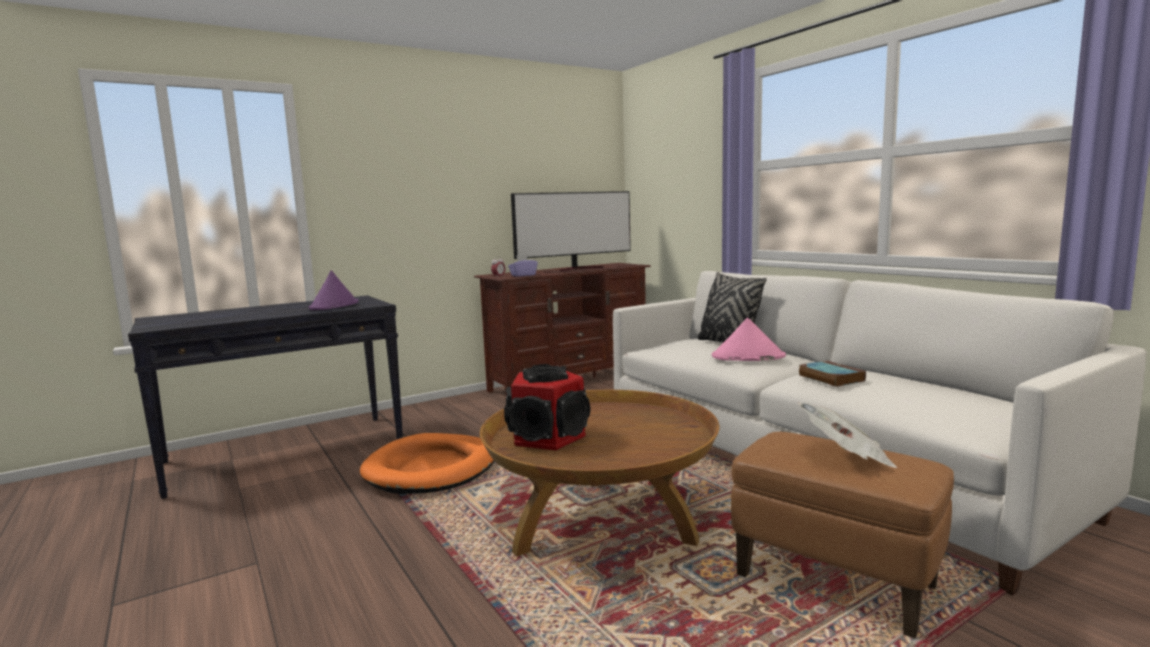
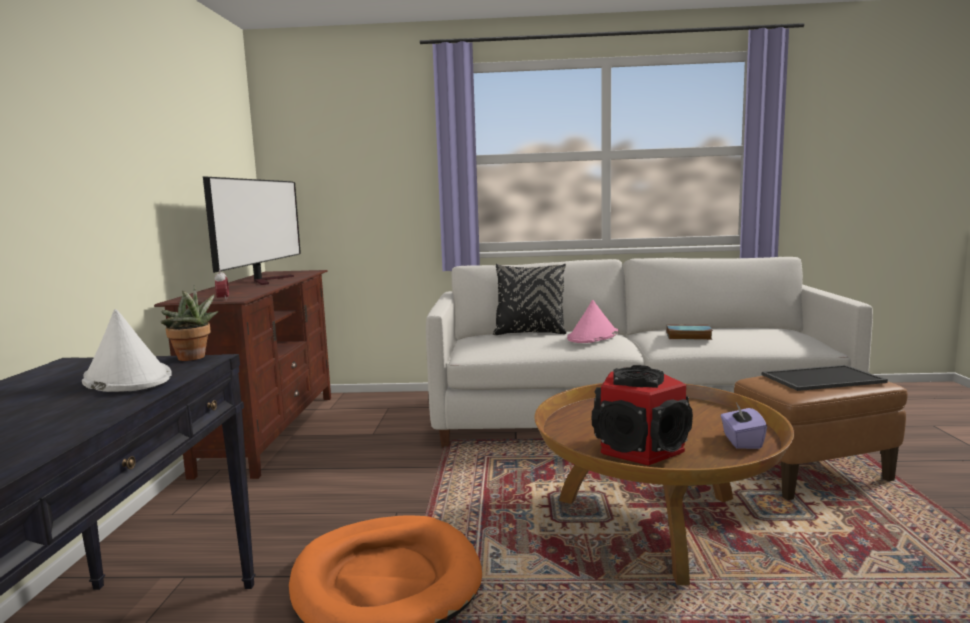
camera: 55 degrees left, 0 degrees up
purple hat [309,270,359,310] -> white hat [82,309,172,392]
purple tissue box [508,255,538,277] -> purple tissue box moved to [720,403,767,449]
newspaper [798,402,898,468] -> tray [762,365,888,391]
none -> potted plant [161,285,218,361]

